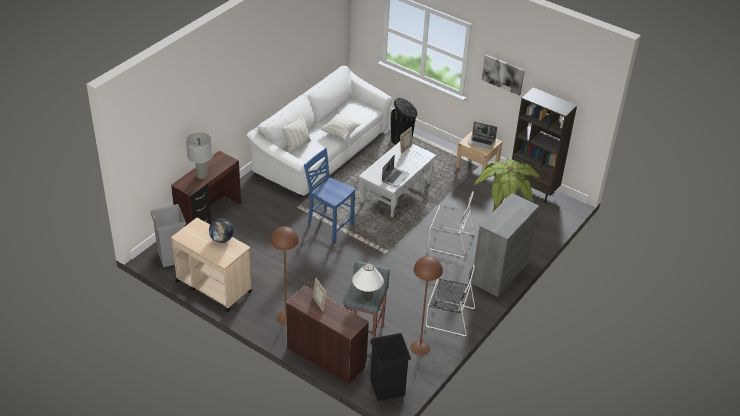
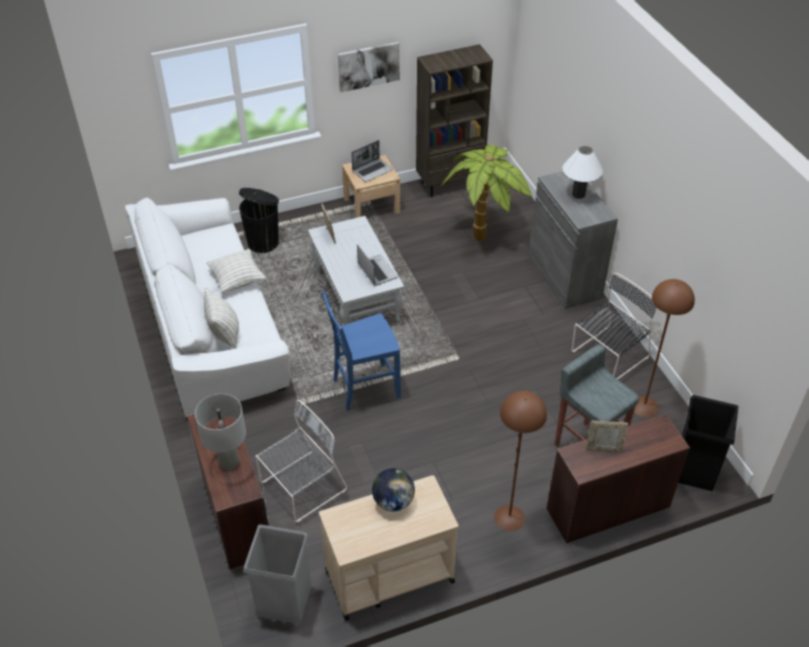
camera: 55 degrees left, 5 degrees up
white table lamp [352,263,384,301] -> white table lamp moved to [562,146,603,199]
grey chair [428,191,474,258] -> grey chair moved to [255,400,347,522]

